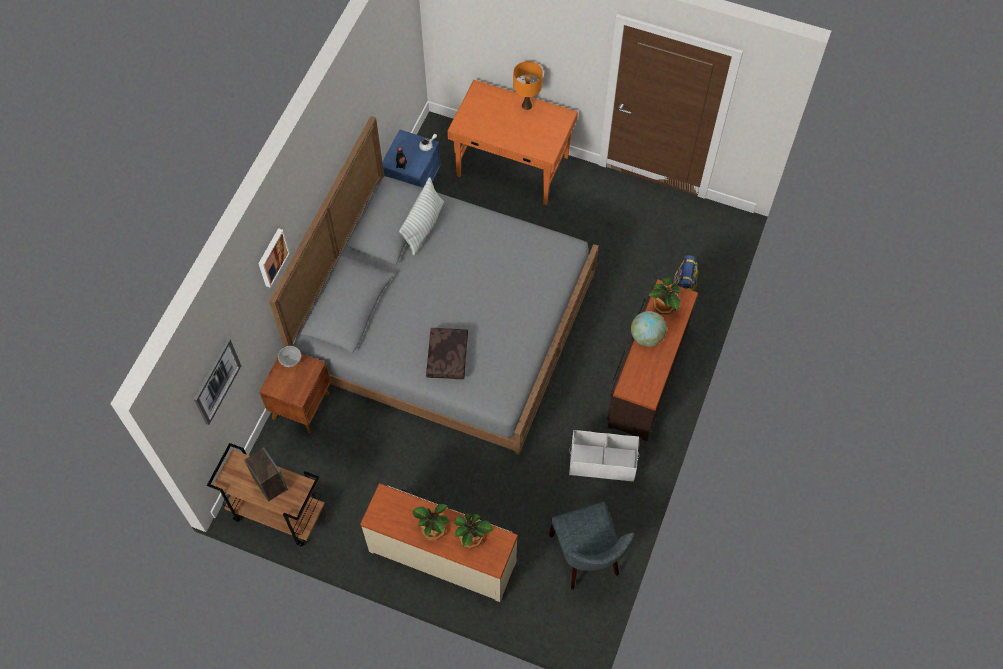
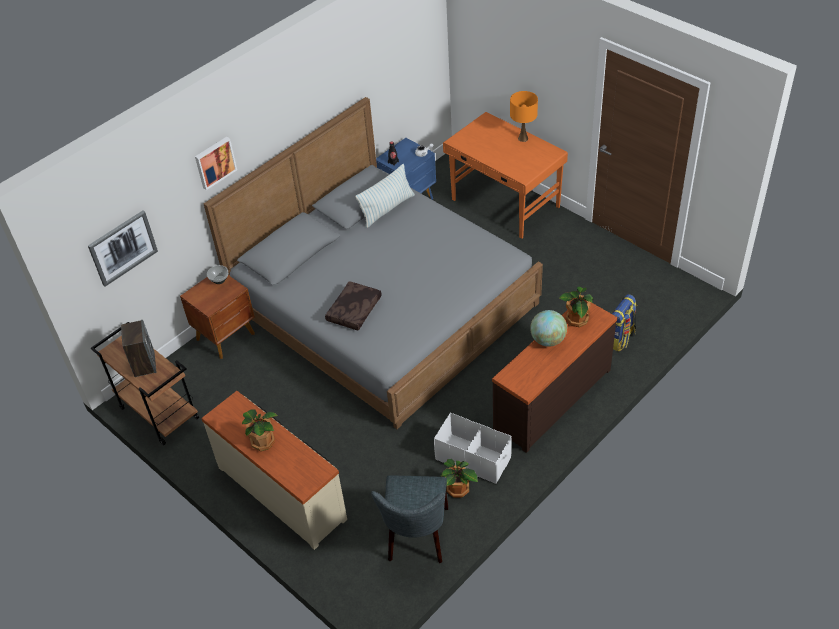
camera: 25 degrees right, 15 degrees down
potted plant [454,514,493,549] -> potted plant moved to [441,459,478,498]

